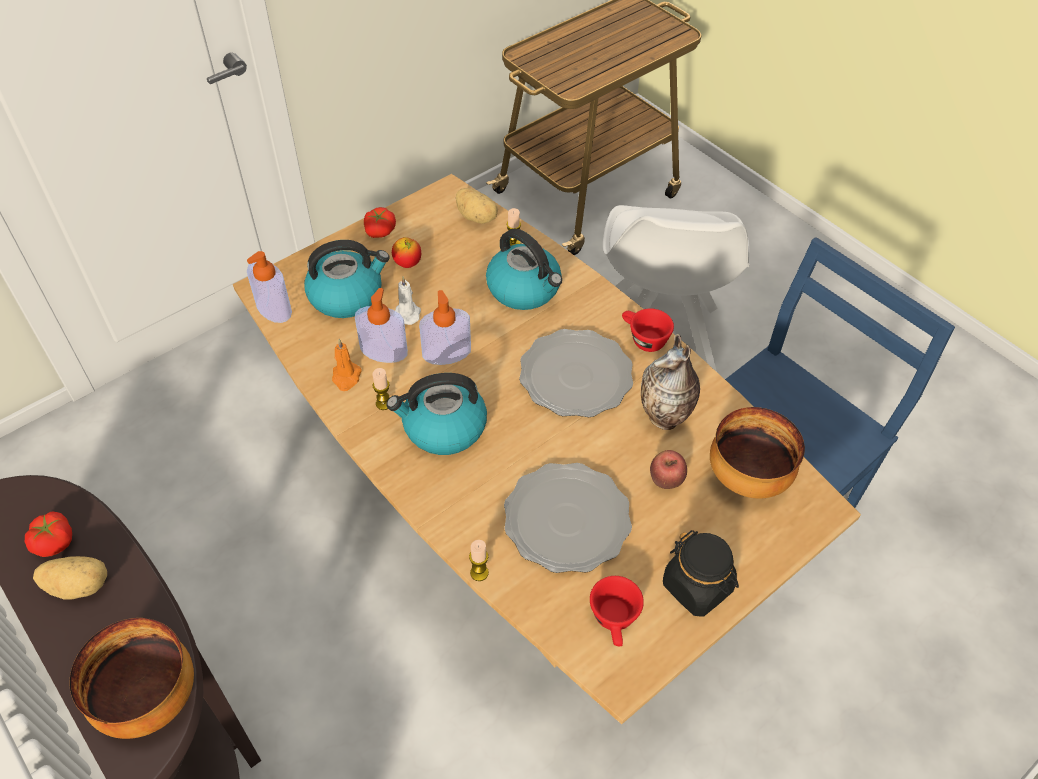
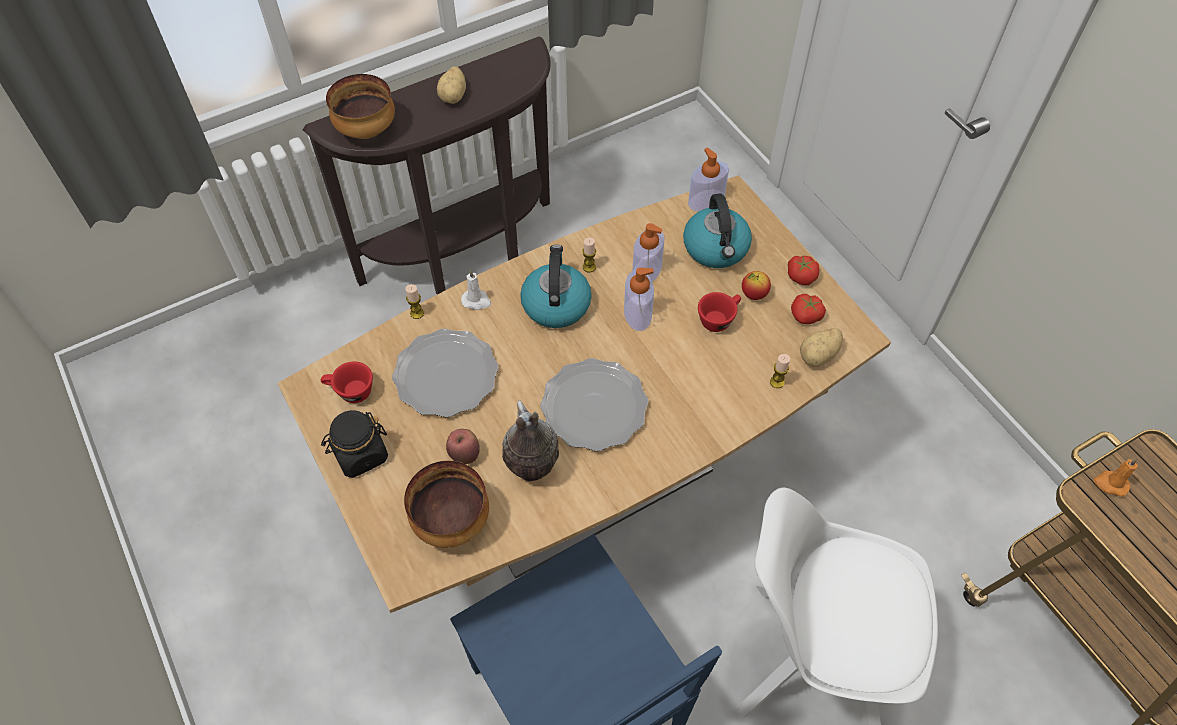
camera: 100 degrees right, 5 degrees up
tomato [25,511,72,557] -> tomato moved to [791,294,826,324]
orange candle [332,339,362,391] -> orange candle moved to [1093,458,1138,497]
white candle [395,277,421,325] -> white candle moved to [461,270,491,310]
kettle [486,229,562,310] -> none
red cup [622,308,674,352] -> red cup moved to [698,292,741,332]

